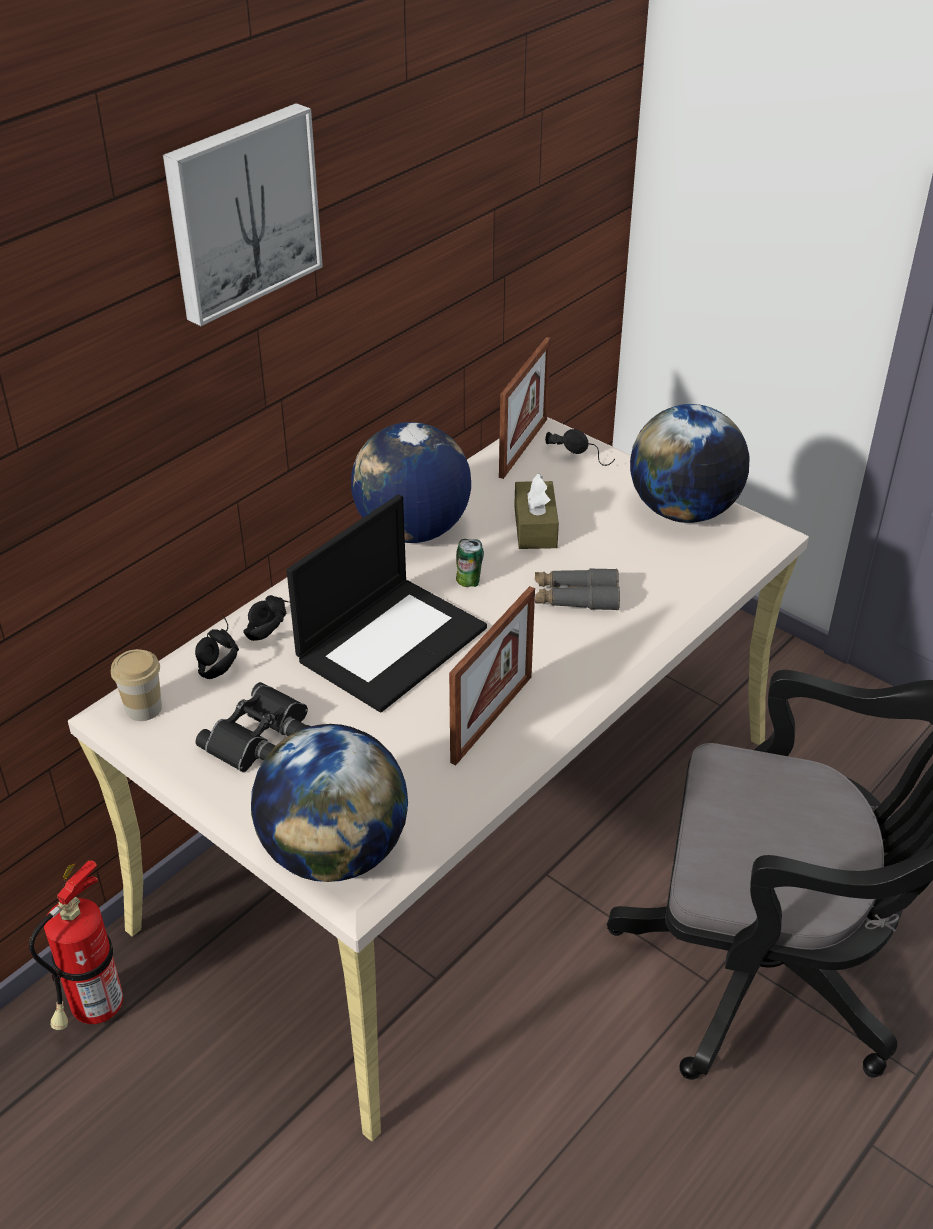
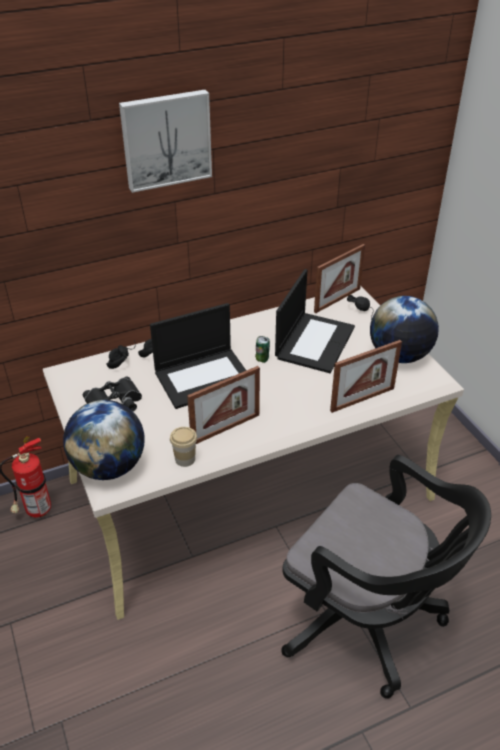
camera: 25 degrees right, 0 degrees up
cup [111,649,162,721] -> cup moved to [170,427,197,467]
globe [351,422,471,543] -> none
brown tissue box [514,473,559,549] -> laptop [275,269,355,373]
grey binoculars [535,568,620,610] -> none
none -> picture frame [330,340,402,413]

